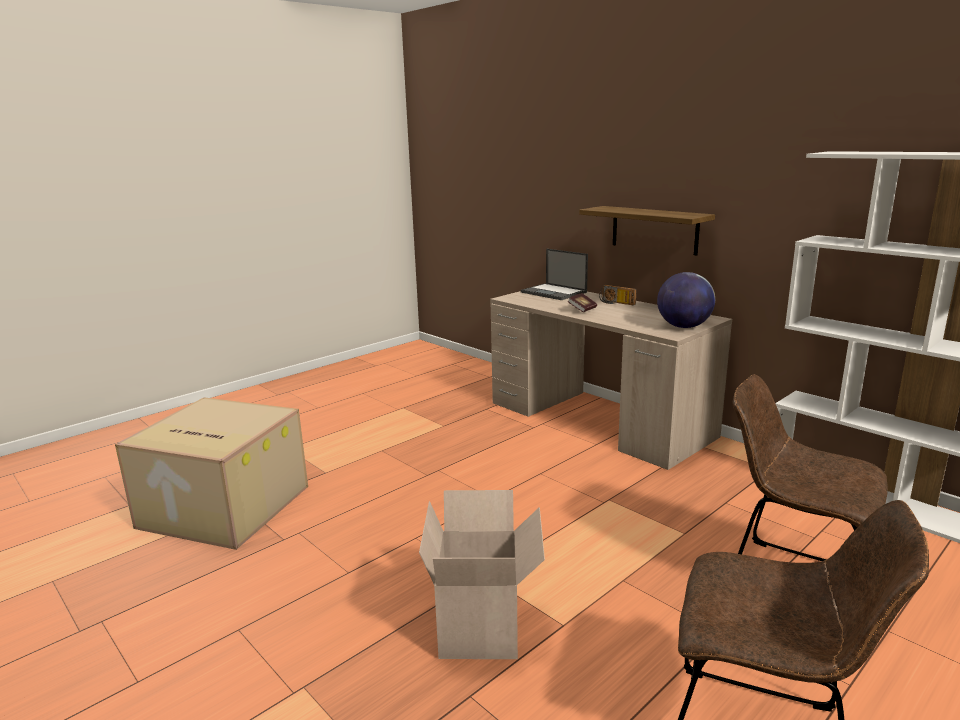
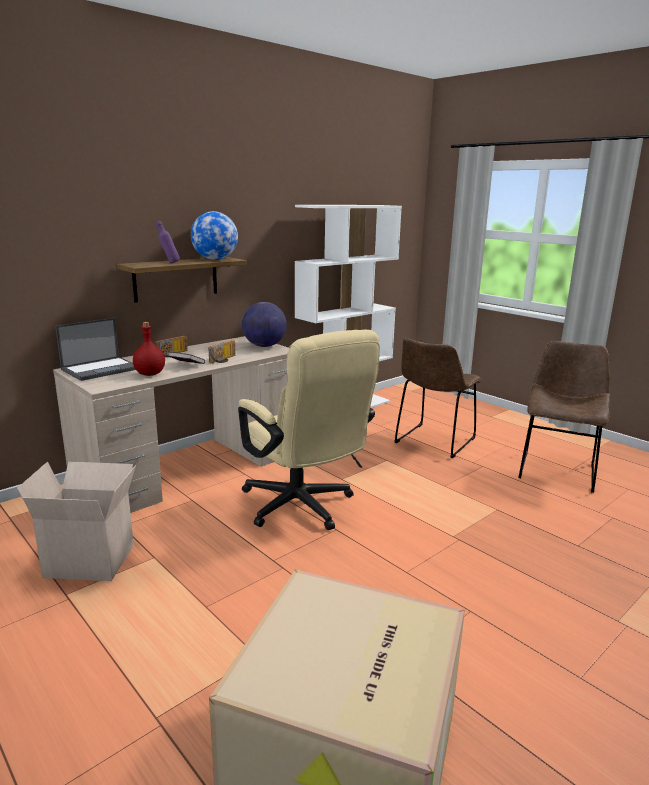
camera: 90 degrees left, 0 degrees up
cardboard box [419,490,545,659] -> cardboard box moved to [17,462,136,581]
none -> red bottle [133,322,165,376]
none -> purple bottle [156,221,180,264]
none -> globe [191,211,238,260]
none -> radio [208,340,236,363]
none -> beige office chair [238,330,380,530]

